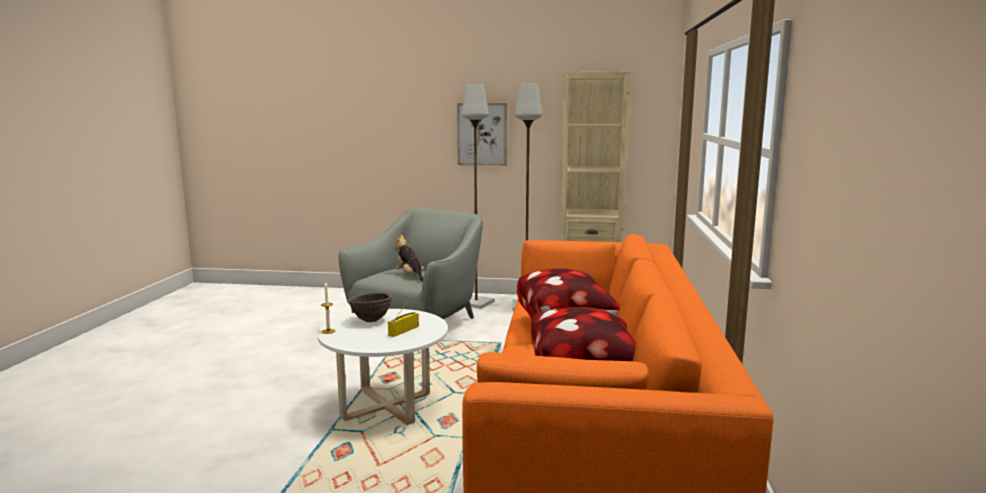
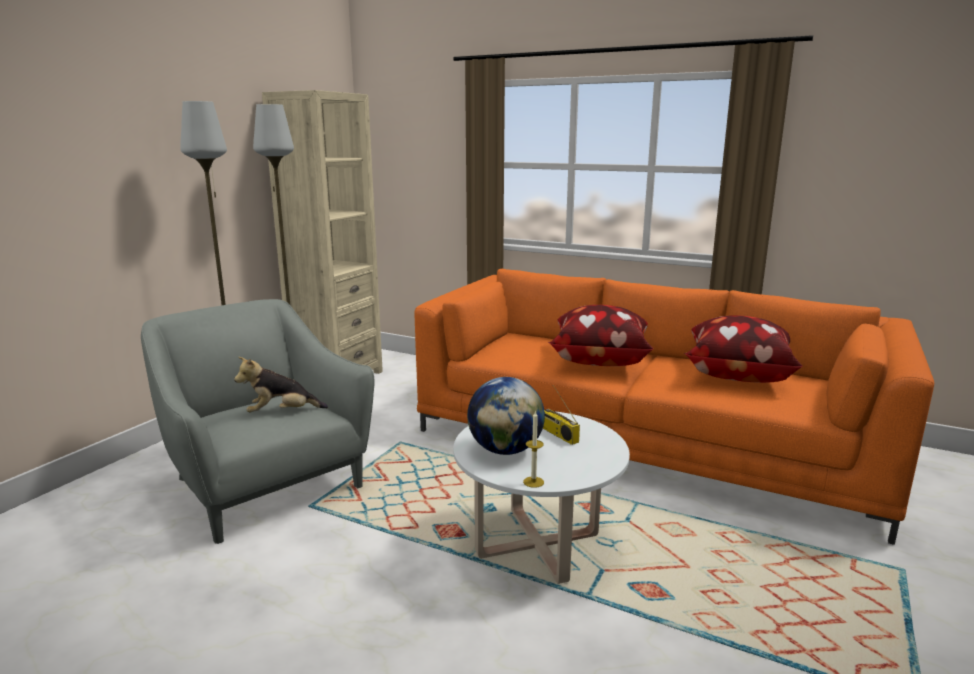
camera: 70 degrees left, 5 degrees up
brown bowl [348,292,392,322] -> globe [467,377,545,455]
picture [457,103,507,166] -> none

